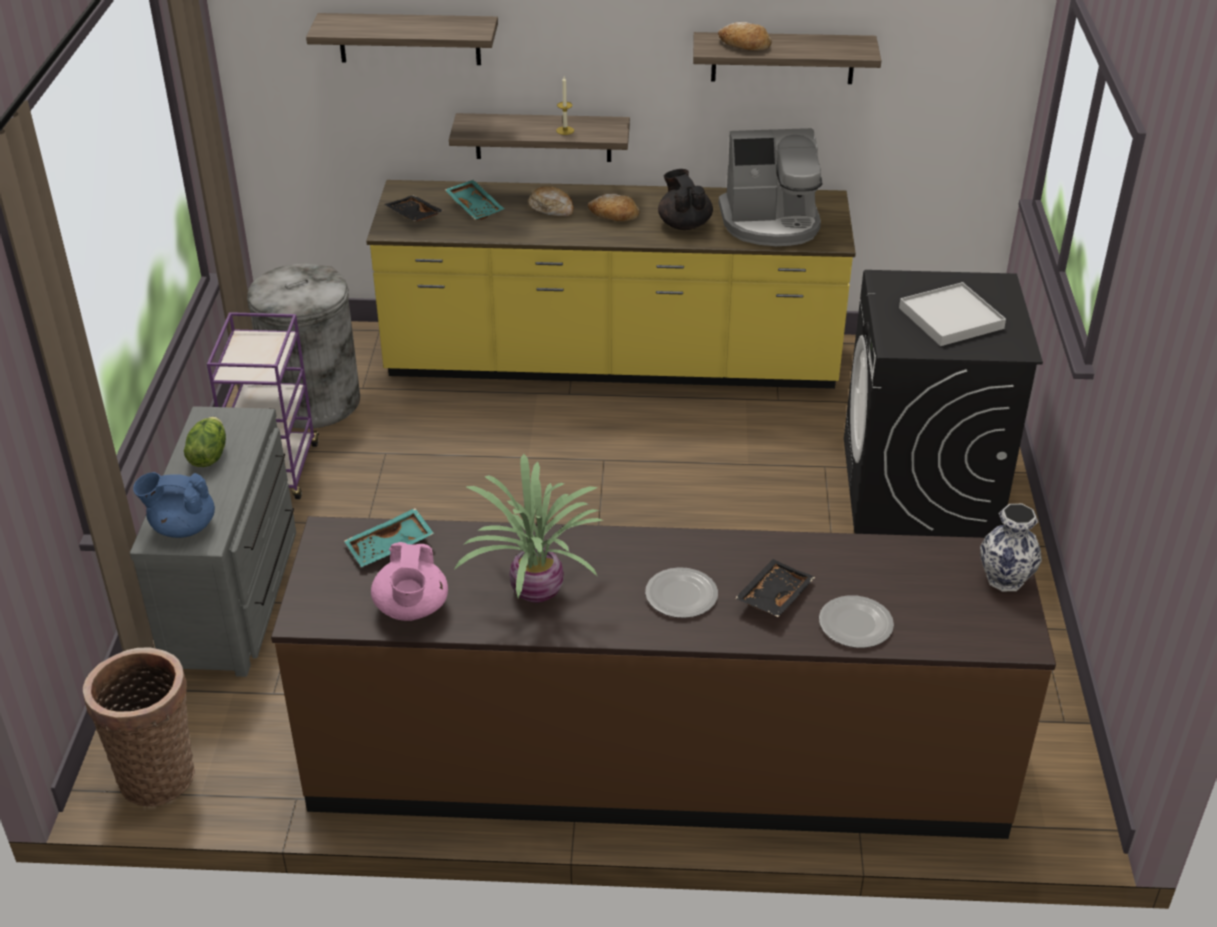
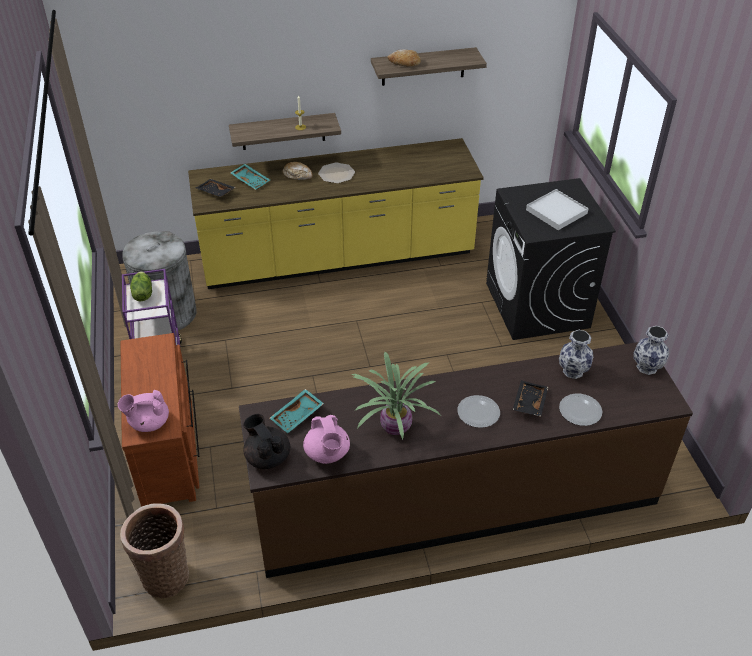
camera: 15 degrees left, 5 degrees up
grey dresser [130,406,296,677] -> brown dresser [120,333,199,507]
blue teapot [133,472,215,538] -> pink teapot [118,390,169,432]
lettuce [184,417,226,467] -> lettuce moved to [130,272,152,301]
shelf [306,13,498,65] -> none
bread [588,194,640,221] -> plate [318,162,355,183]
black teapot [658,169,713,230] -> black teapot moved to [243,414,290,469]
coffee machine [719,128,822,246] -> none
none -> vase [559,330,593,379]

